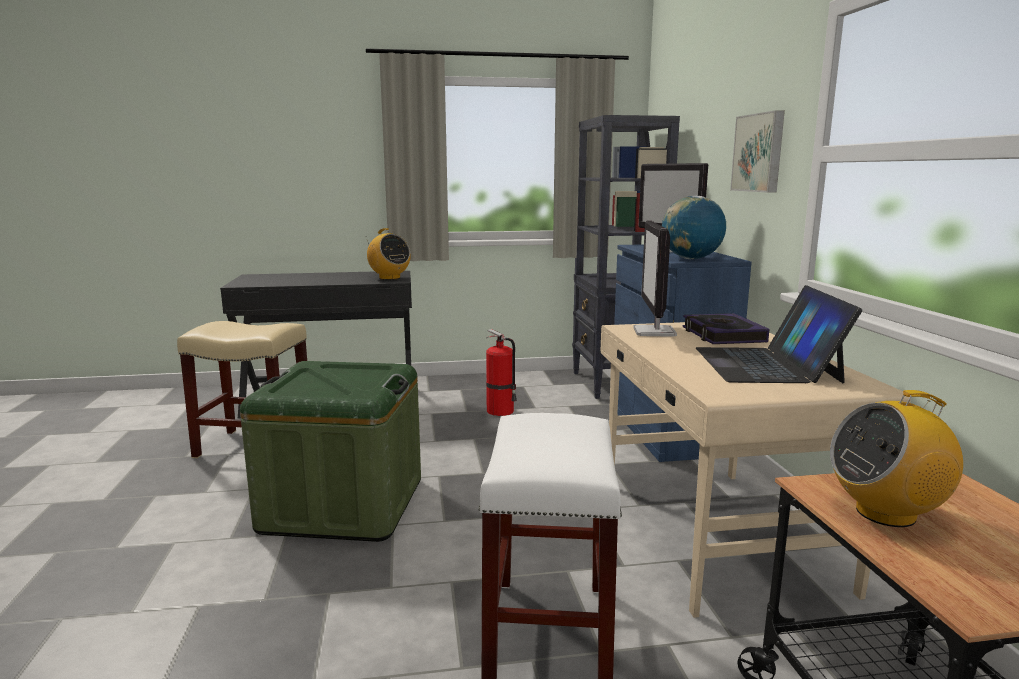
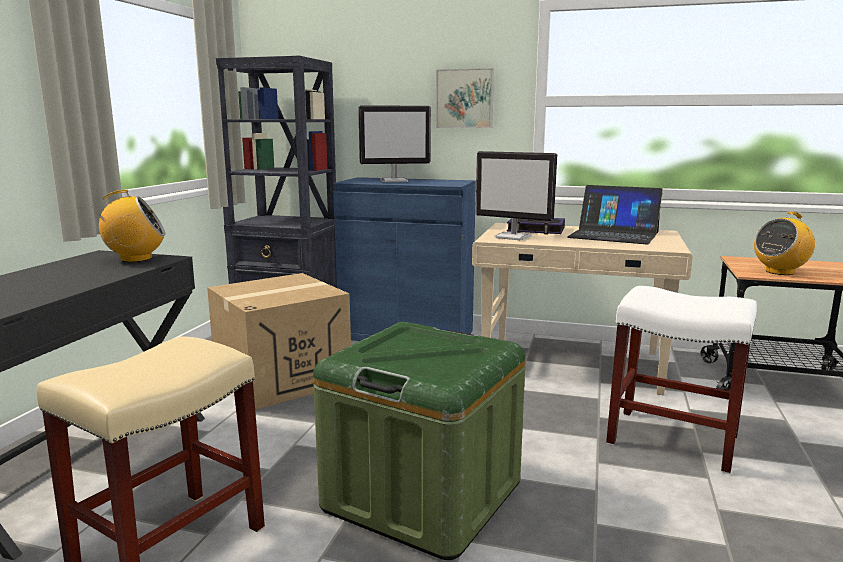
camera: 65 degrees left, 0 degrees up
fire extinguisher [486,329,517,416] -> cardboard box [207,273,351,410]
globe [662,196,726,259] -> none
radio [830,390,963,527] -> radio turned 45 degrees clockwise [754,212,815,275]

